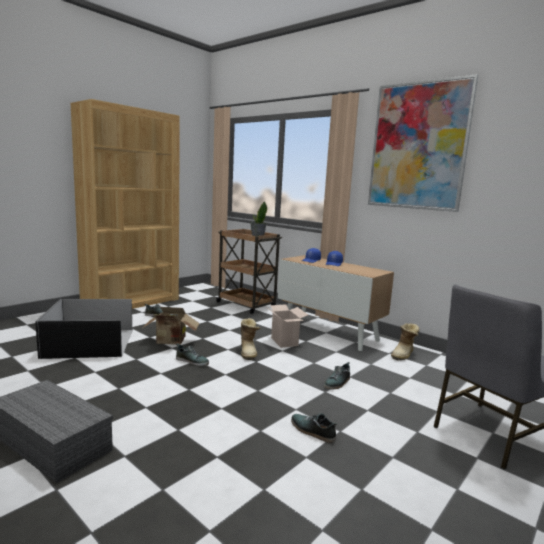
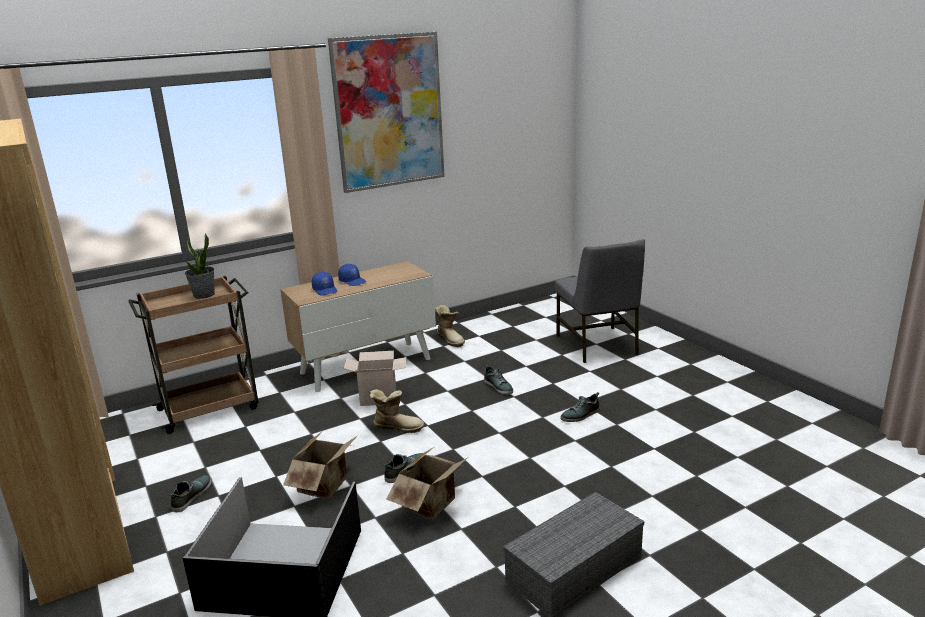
camera: 70 degrees left, 10 degrees up
none -> cardboard box [386,447,467,519]

